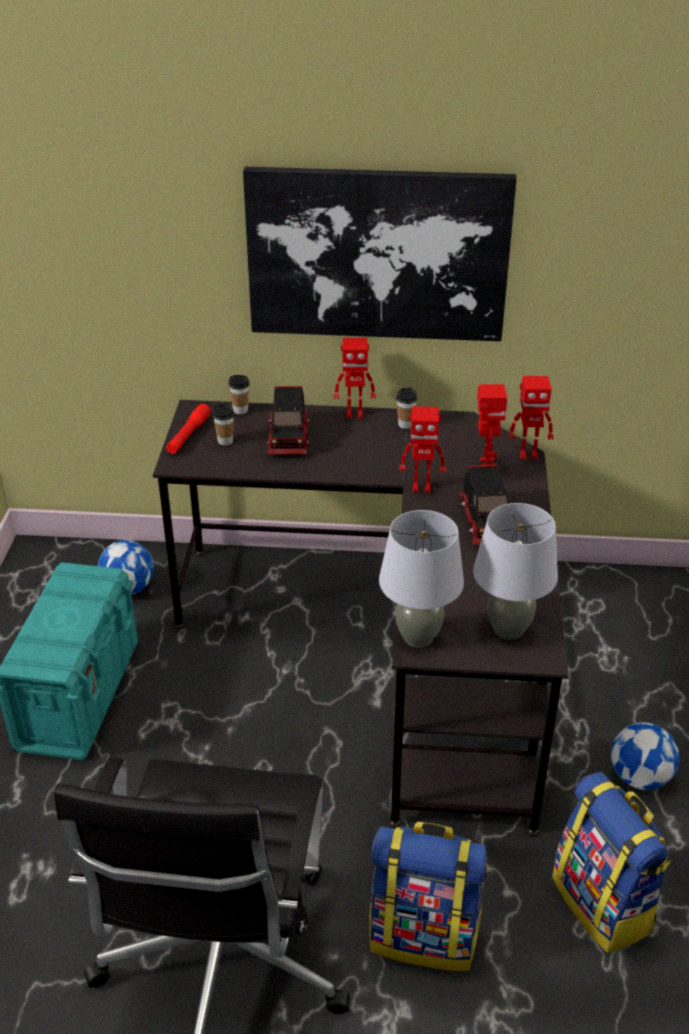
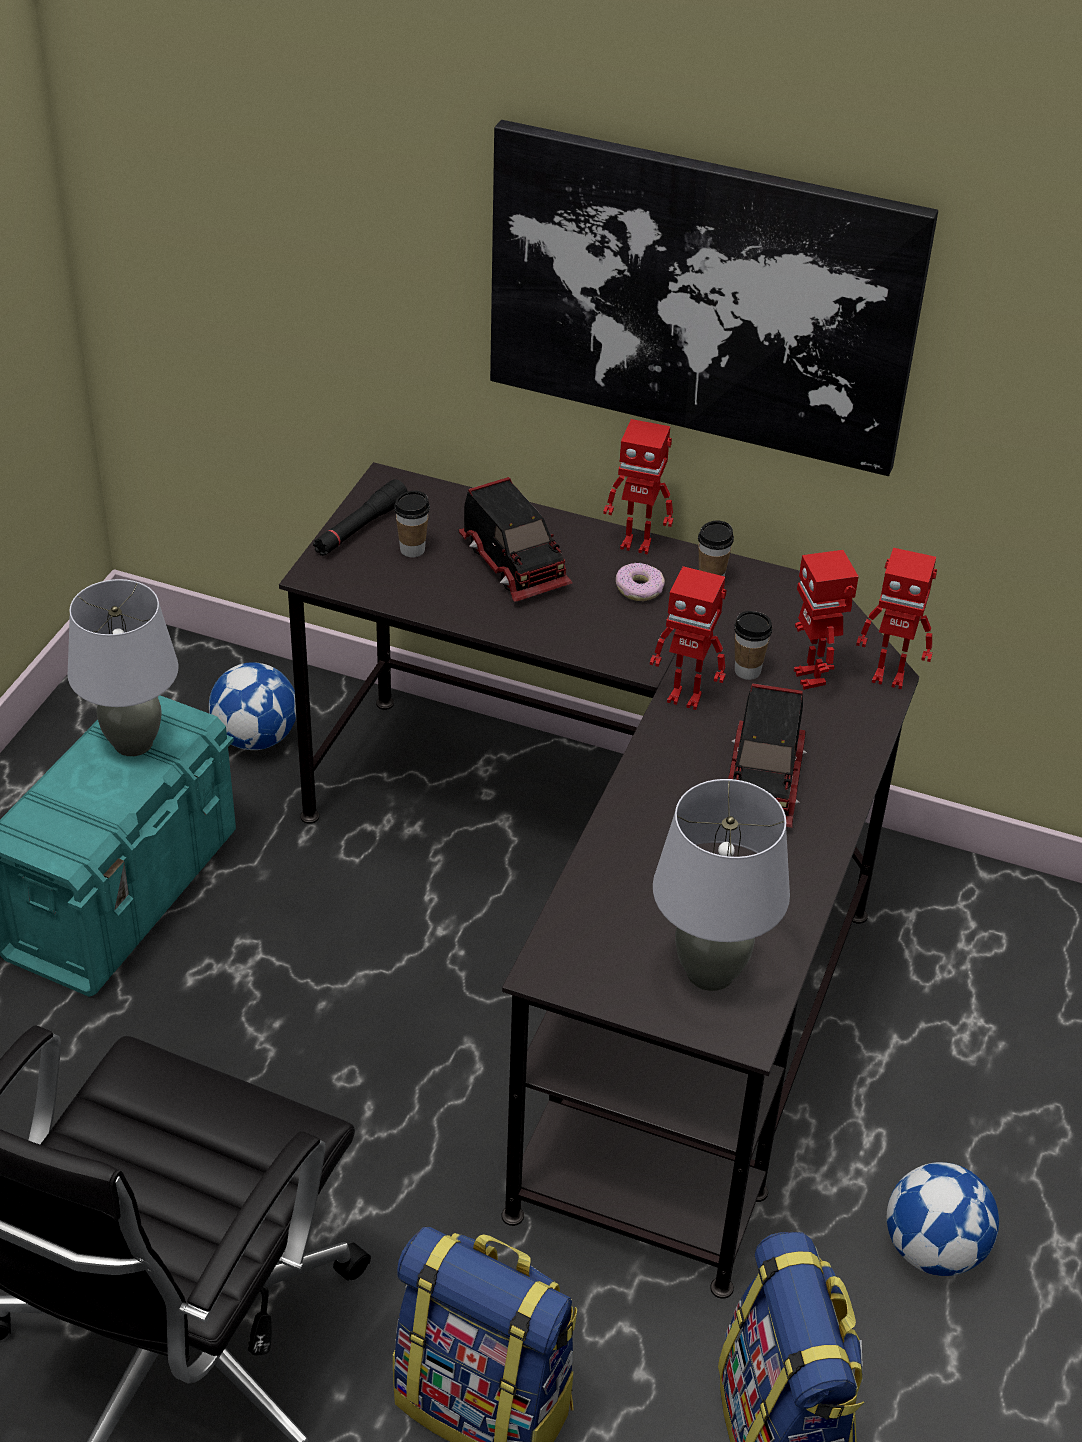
camera: 15 degrees right, 5 degrees up
red flashlight [166,404,211,454] -> black flashlight [313,479,408,556]
cup [228,375,249,414] -> cup moved to [734,611,772,680]
toy truck [266,386,310,454] -> toy truck turned 45 degrees counterclockwise [459,477,573,602]
grey table lamp [379,510,464,648] -> grey table lamp moved to [67,579,179,756]
toy robot [477,384,507,466] -> toy robot turned 150 degrees clockwise [794,550,859,690]
none -> donut [616,563,665,601]

